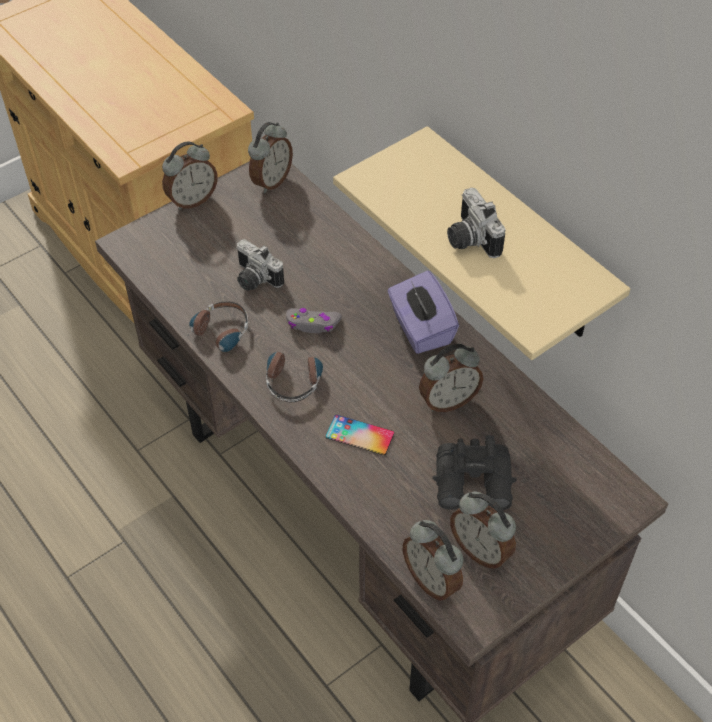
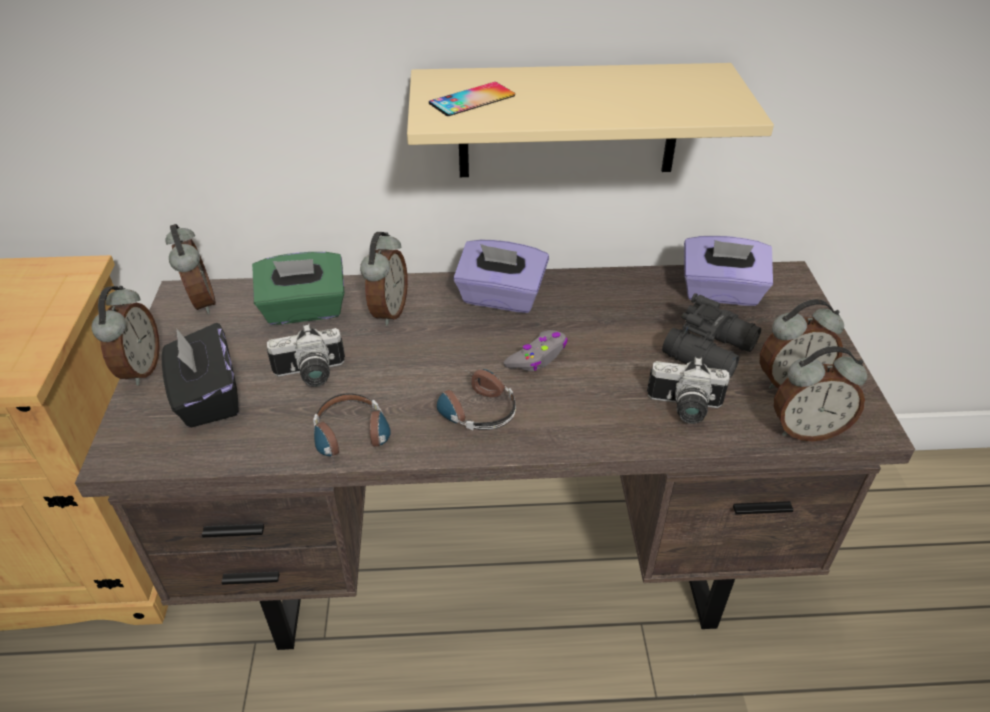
camera: 55 degrees left, 10 degrees down
grey game controller [286,308,342,333] -> grey game controller moved to [503,330,568,371]
phone [326,415,394,455] -> phone moved to [429,82,515,116]
alarm clock [419,344,483,412] -> alarm clock moved to [360,232,408,326]
camera [447,188,506,258] -> camera moved to [647,357,730,424]
none -> black tissue box [161,323,239,427]
none -> green tissue box [252,252,345,325]
none -> purple tissue box [684,236,773,306]

